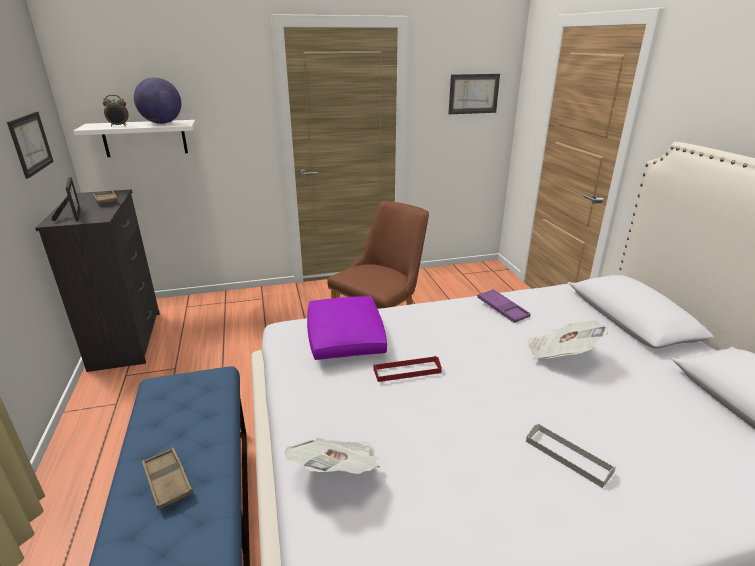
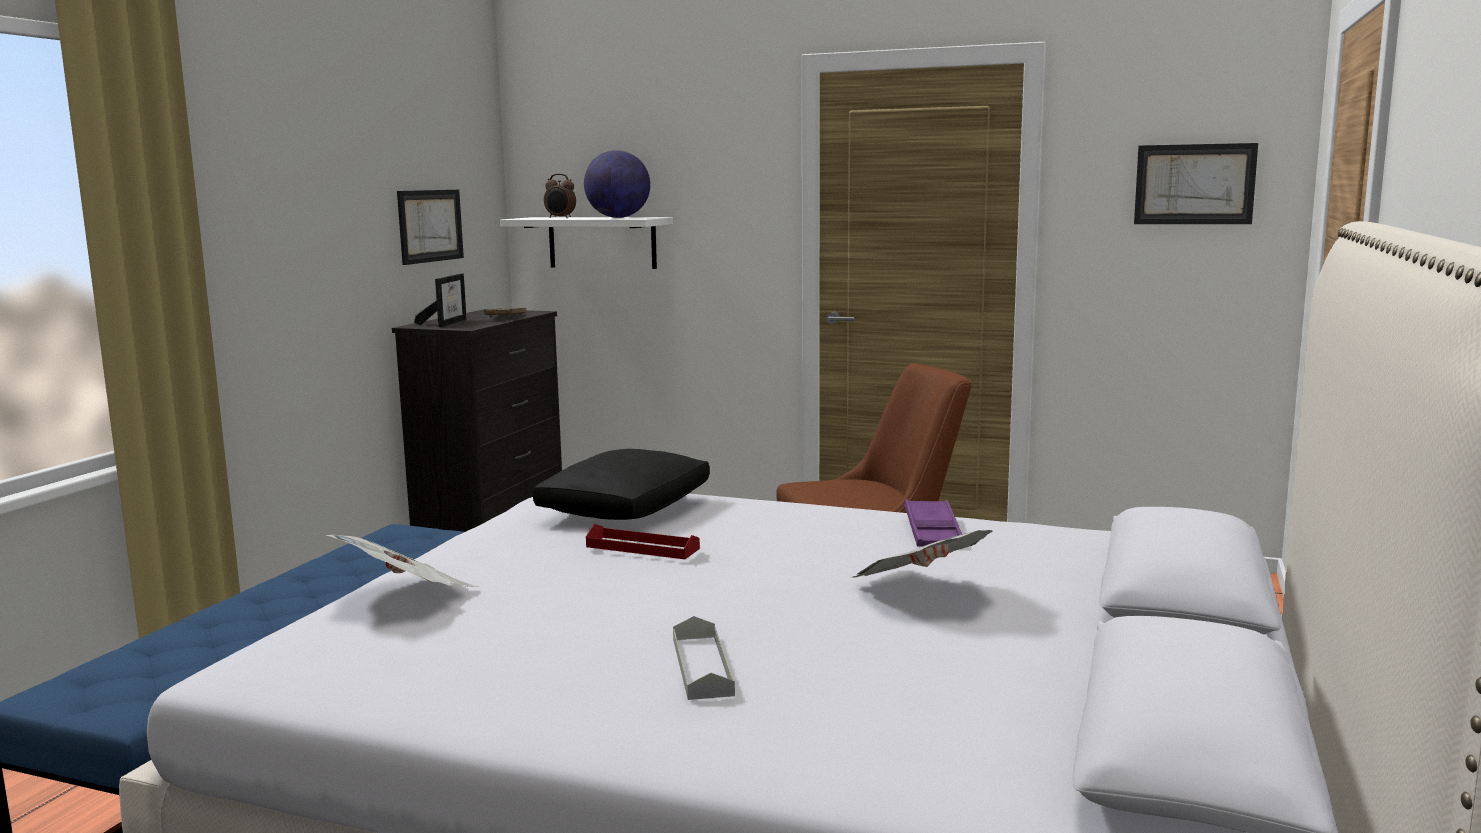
camera: 35 degrees right, 15 degrees down
brown tray [142,447,193,510] -> none
purple pillow [307,296,387,360] -> black pillow [533,449,710,520]

